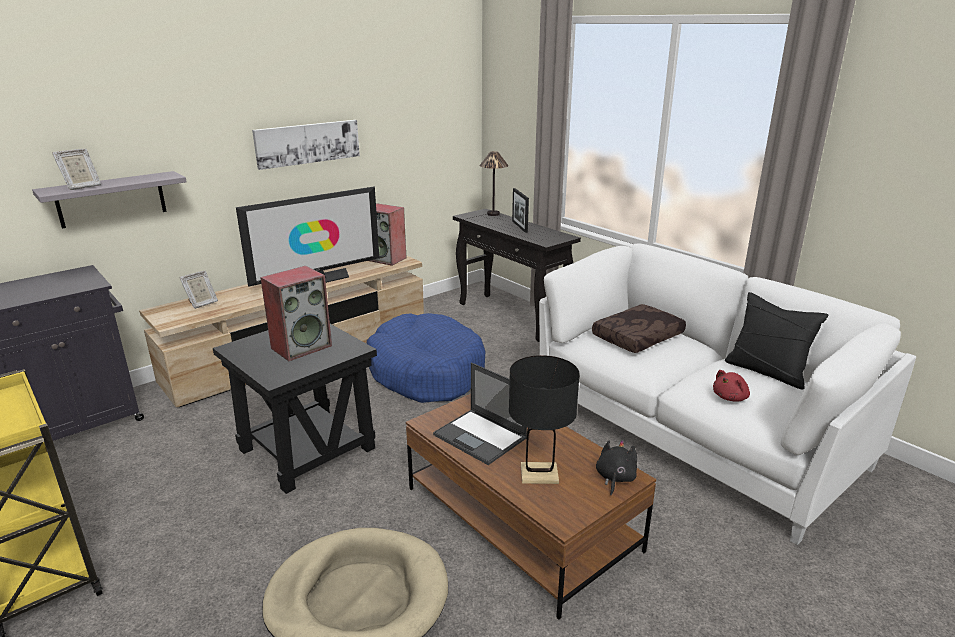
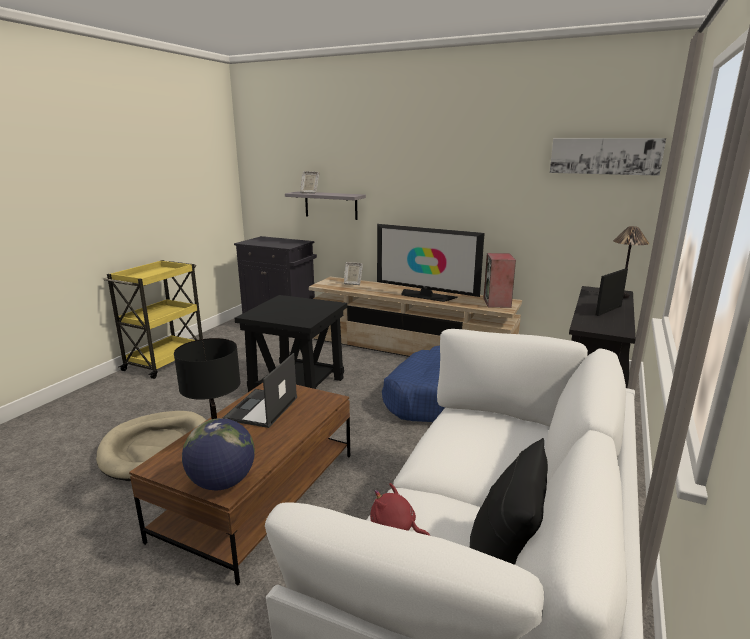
camera: 65 degrees right, 5 degrees down
picture [252,120,360,170] -> picture moved to [550,138,666,176]
speaker [260,266,332,361] -> none
brown pillow [592,304,686,353] -> none
black plush toy [596,440,637,495] -> globe [182,418,255,490]

